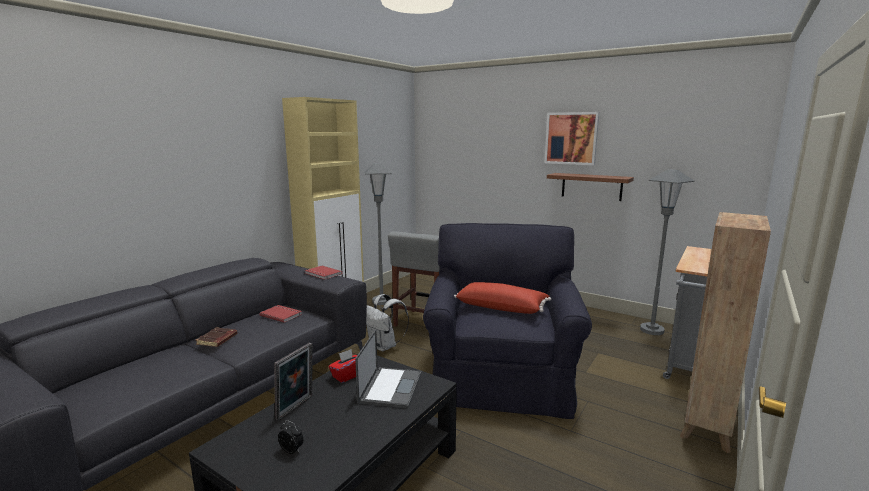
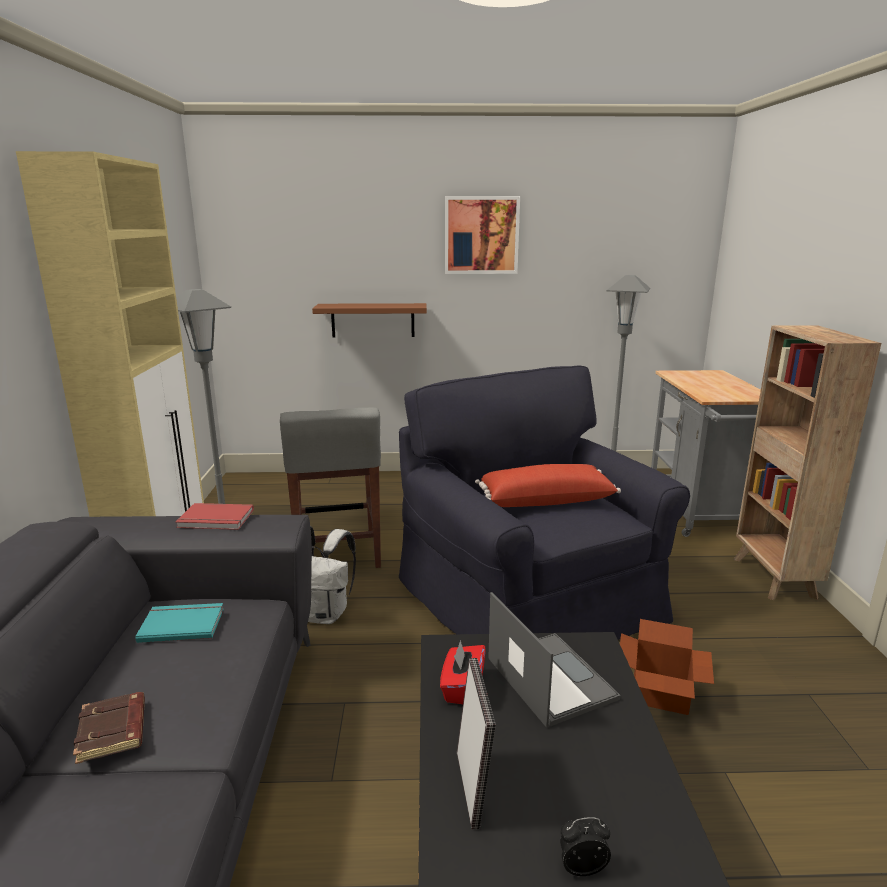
camera: 35 degrees left, 5 degrees up
red book [260,305,302,323] -> turquoise book [136,603,224,643]
brown shelf [547,173,634,201] -> brown shelf moved to [312,303,427,337]
none -> cardboard box [620,619,714,715]

